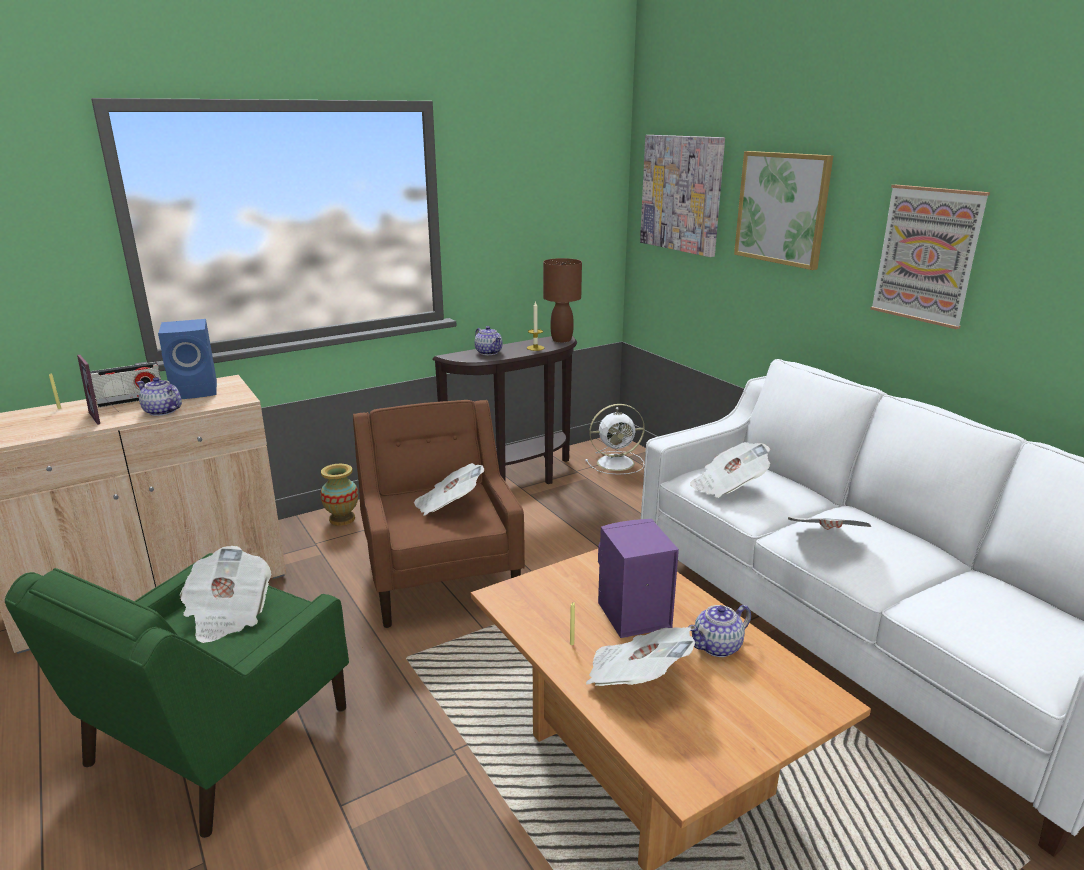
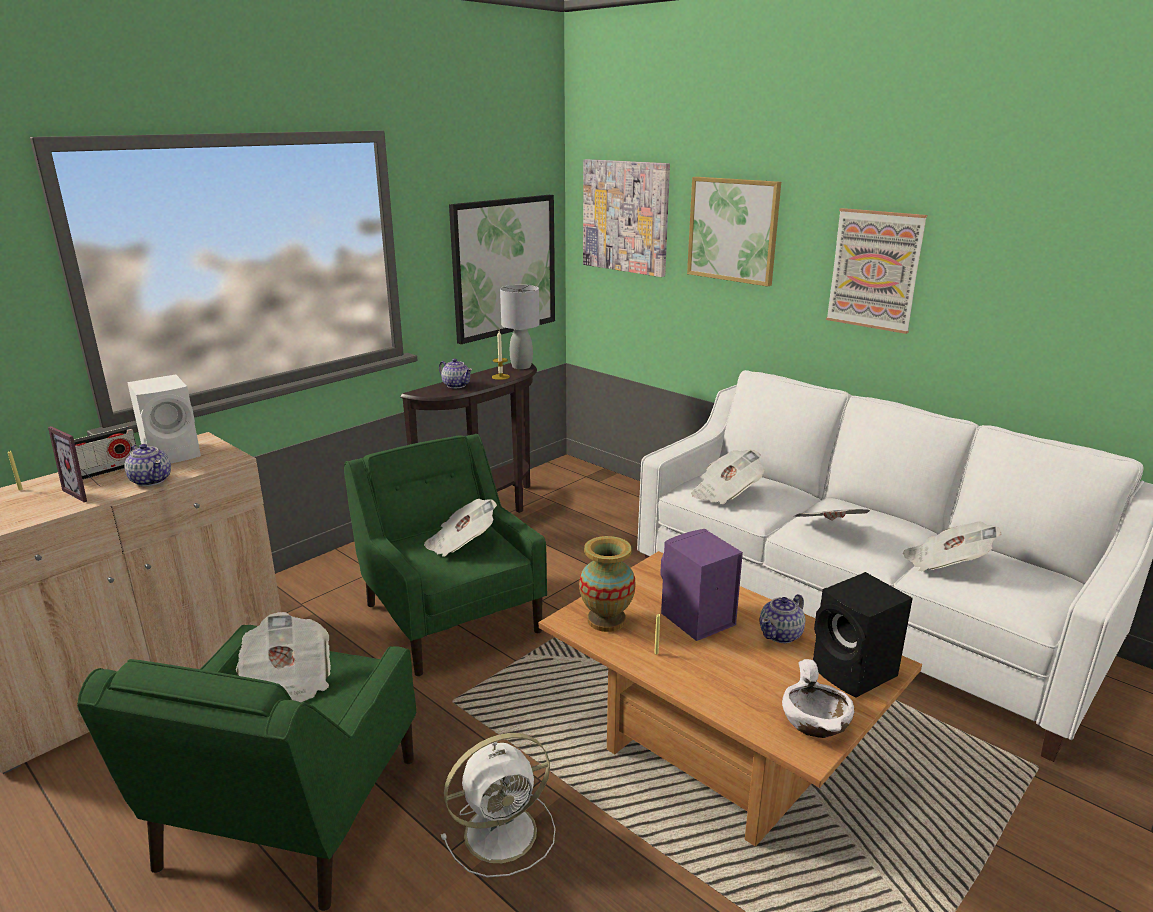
camera: 15 degrees left, 0 degrees up
teapot [136,377,182,416] -> teapot turned 150 degrees counterclockwise [124,444,171,486]
blue speaker [158,319,217,399] -> white speaker [127,374,201,463]
vase [320,464,358,526] -> vase moved to [579,536,635,632]
brown armchair [353,400,525,628] -> green armchair [344,434,547,676]
brown table lamp [543,258,582,343] -> grey table lamp [500,285,540,369]
white fan [585,404,645,475] -> white fan moved to [441,733,556,877]
newspaper [586,627,695,686] -> newspaper moved to [903,521,1001,572]
none -> picture [449,195,555,344]
none -> white bowl [782,659,854,738]
none -> black speaker [813,572,913,698]

